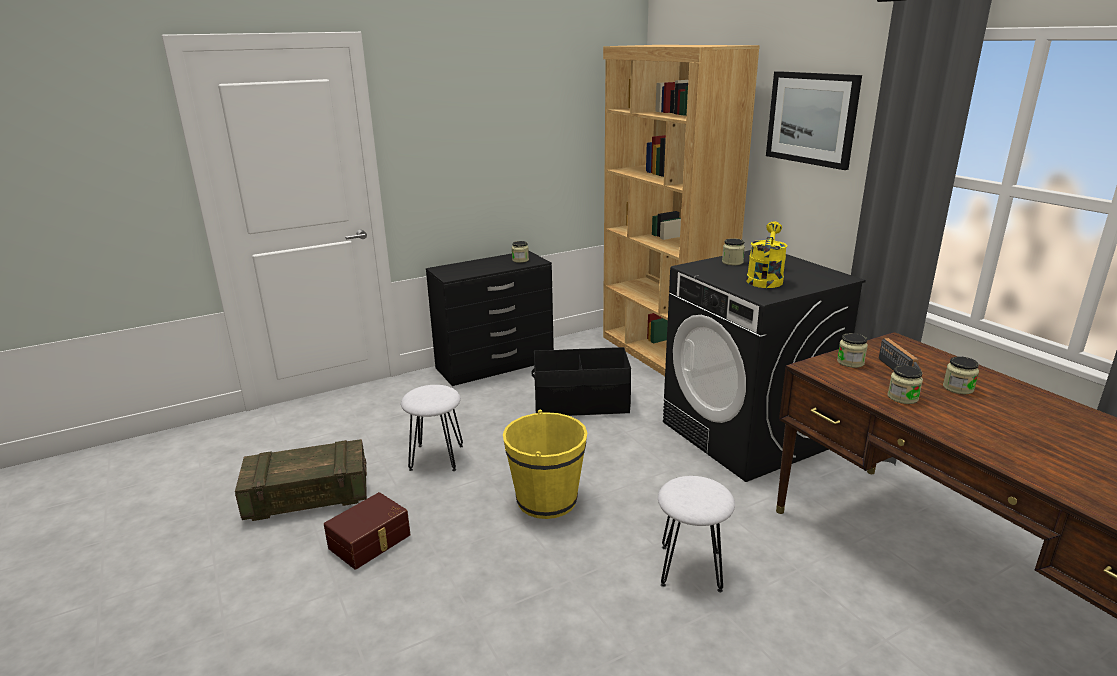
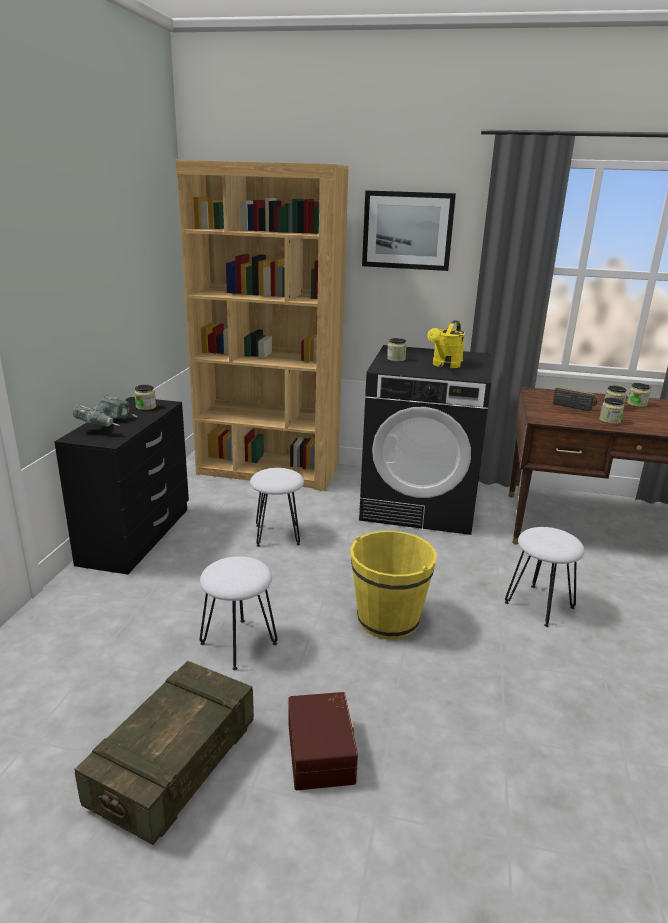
camera: 50 degrees left, 0 degrees up
black storage box [532,347,631,416] -> white stool [250,468,304,547]
yellow watering can [746,221,788,288] -> yellow watering can turned 120 degrees counterclockwise [427,320,465,368]
jar [837,333,868,368] -> jar moved to [627,383,651,407]
none -> power drill [73,395,137,426]

